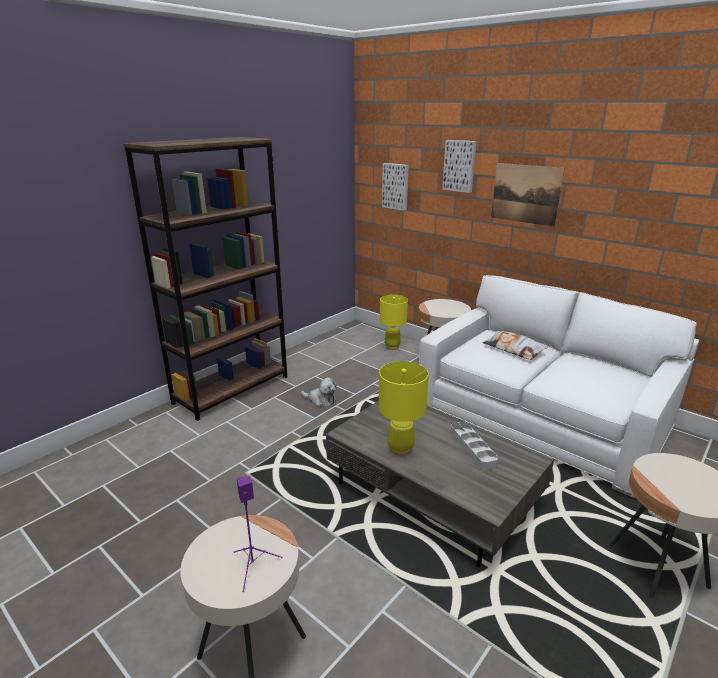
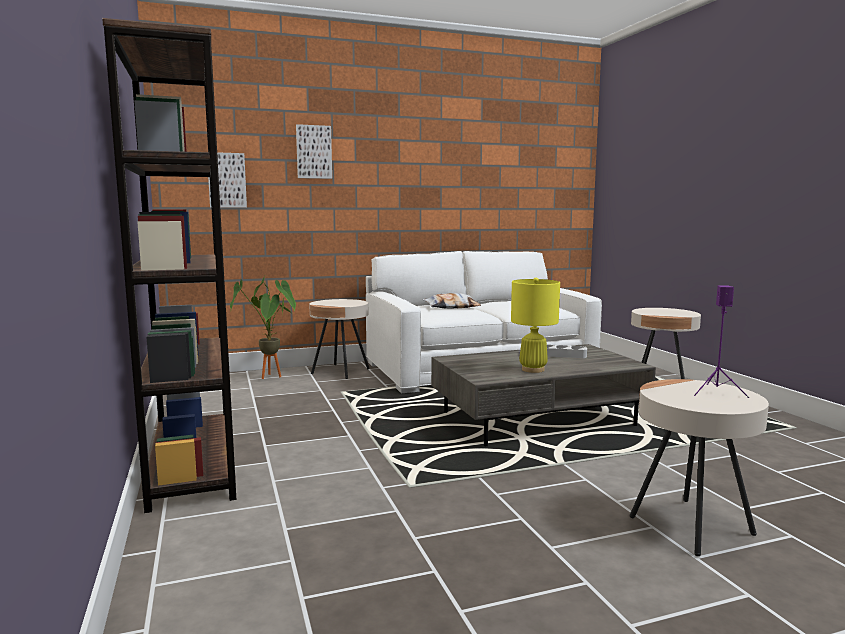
camera: 60 degrees left, 15 degrees down
plush toy [301,377,336,407] -> none
yellow table lamp [380,295,408,350] -> potted plant [230,276,296,379]
picture [491,163,565,227] -> none

